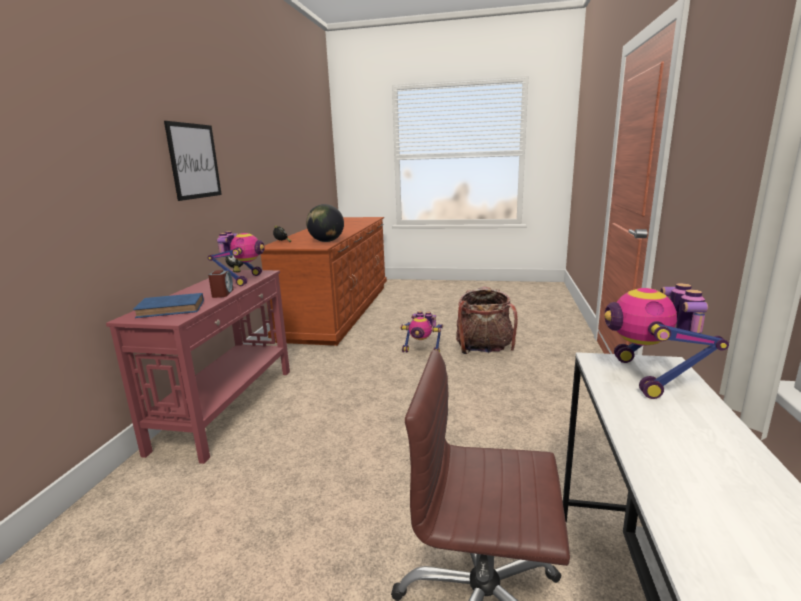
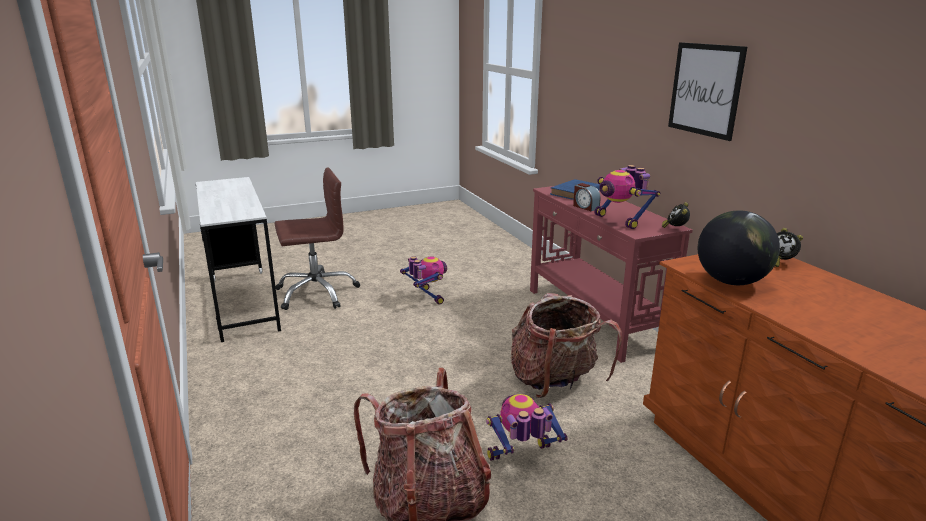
camera: 145 degrees right, 5 degrees up
toy robot [605,283,729,399] -> toy robot moved to [400,256,447,305]
none -> backpack [510,293,622,398]

